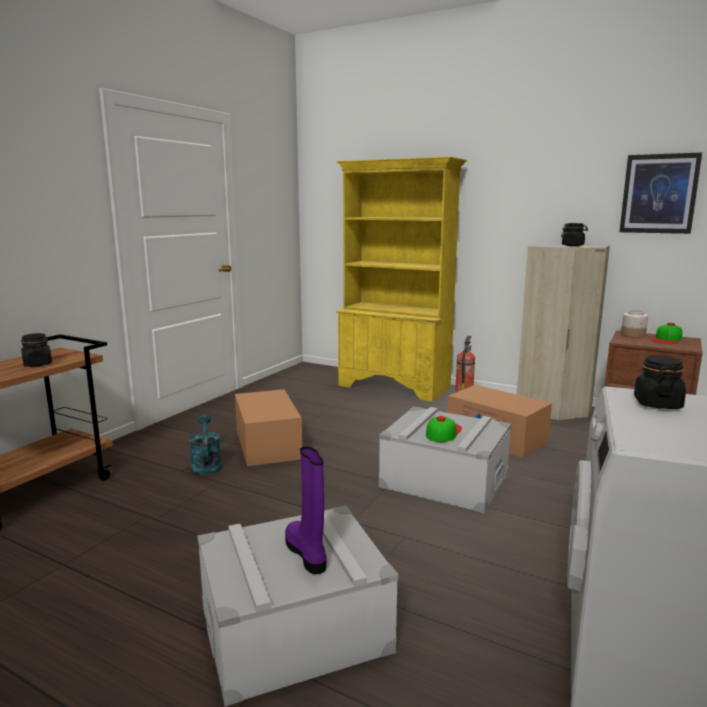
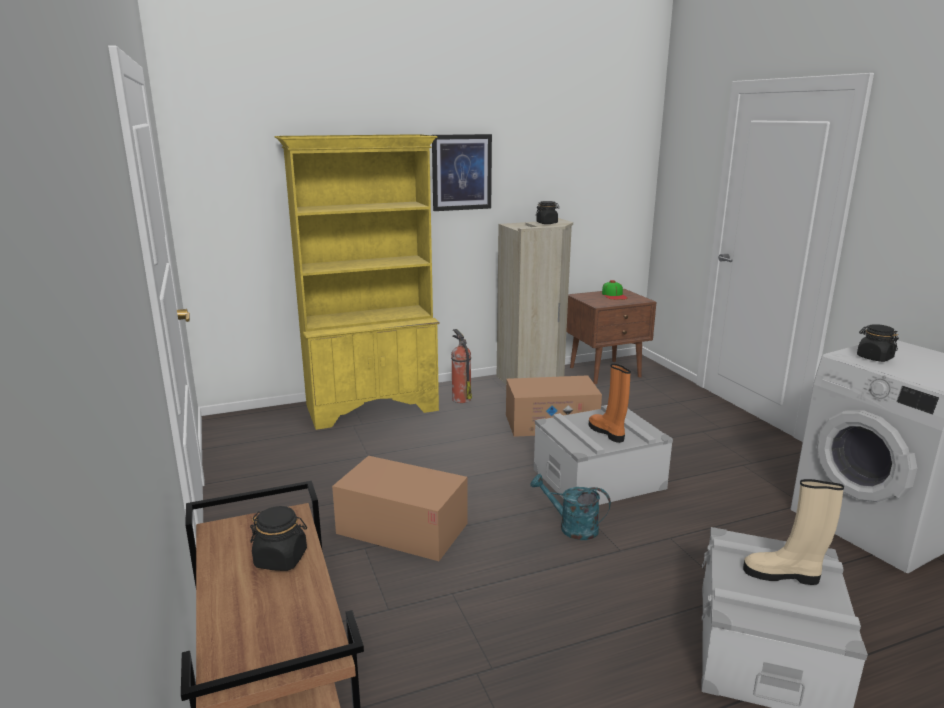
camera: 50 degrees left, 5 degrees up
turquoise watering can [189,414,222,476] -> turquoise watering can moved to [530,474,611,540]
purple boot [285,447,327,574] -> beige boot [743,479,844,585]
cap [426,416,462,442] -> orange boot [589,364,631,443]
picture [619,152,702,234] -> picture moved to [432,134,492,211]
jar [621,310,648,338] -> none

